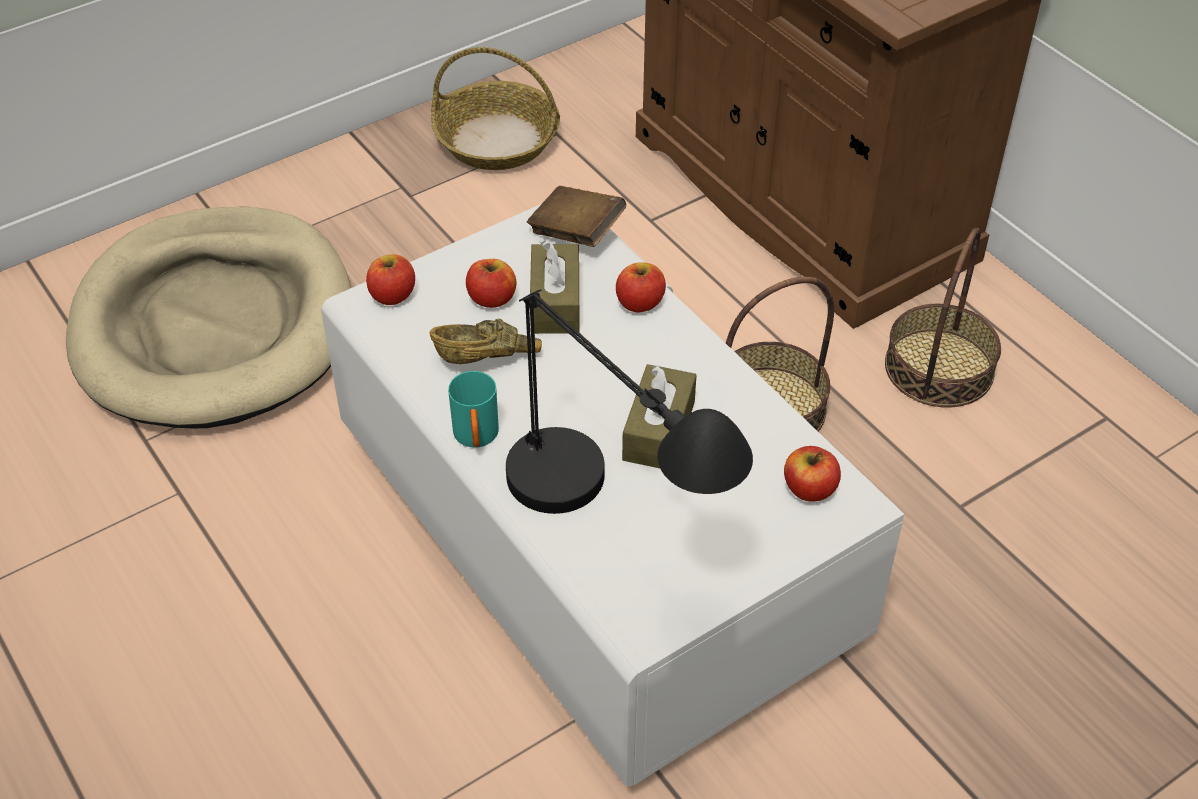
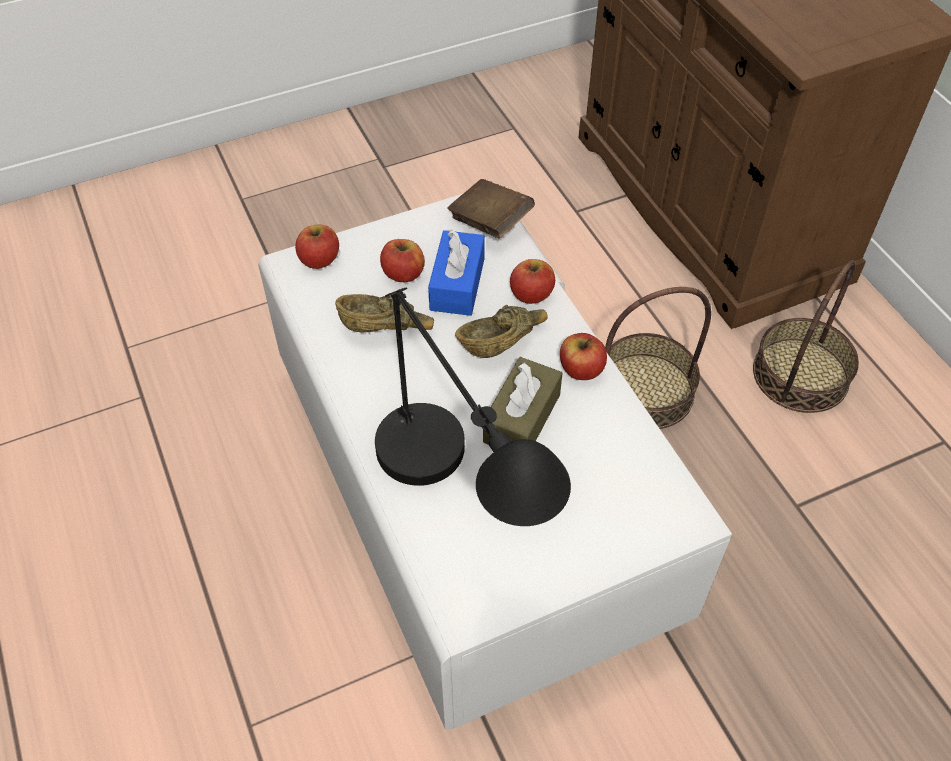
camera: 10 degrees right, 5 degrees up
beige dog bed [66,207,351,428] -> none
basket [431,47,560,170] -> none
turquoise mug [448,371,499,448] -> none
brown tissue box [530,240,579,334] -> blue tissue box [428,230,485,316]
apple [784,446,841,501] -> apple moved to [560,333,607,380]
none -> brown bowl [455,305,548,358]

